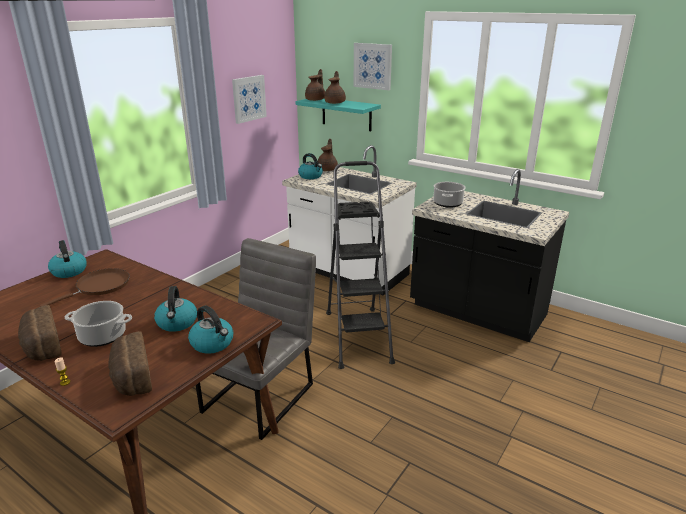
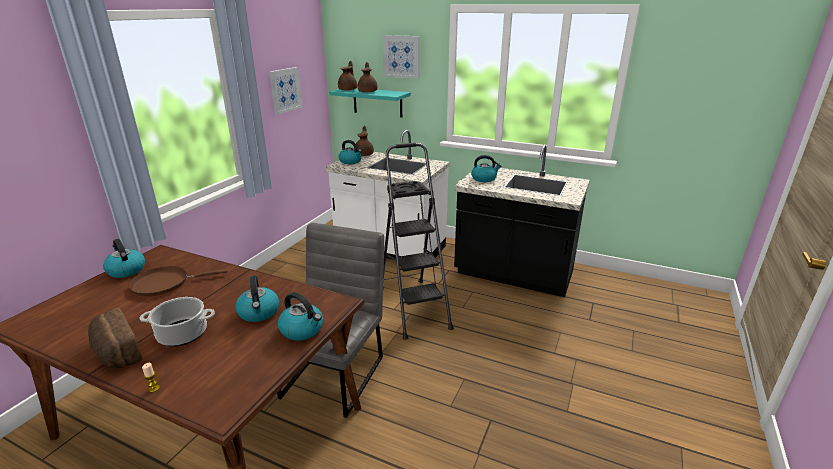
camera: 10 degrees left, 0 degrees up
brown frying pan [40,268,130,307] -> brown frying pan turned 135 degrees counterclockwise [129,266,228,296]
bread [108,331,152,396] -> none
cooking pot [433,182,466,208] -> kettle [471,155,501,182]

